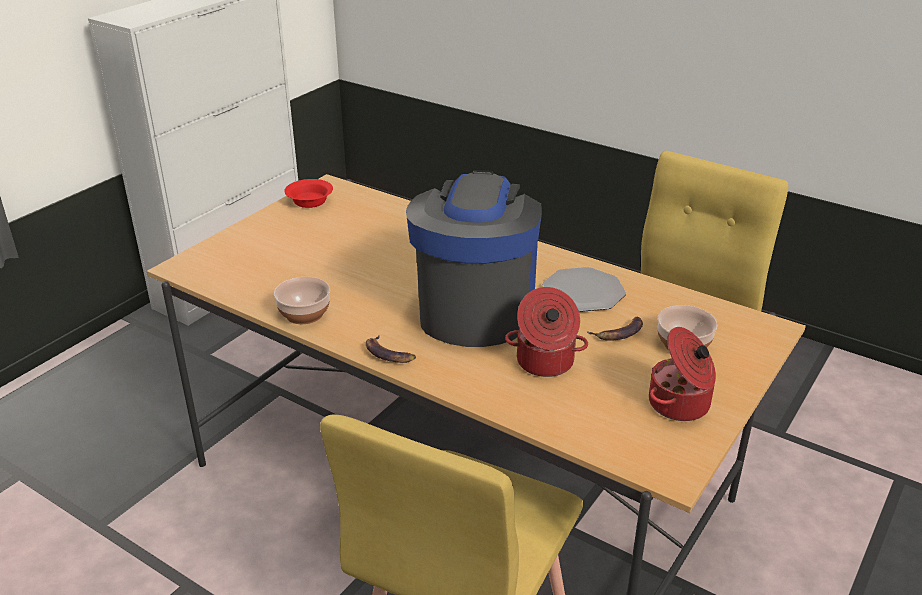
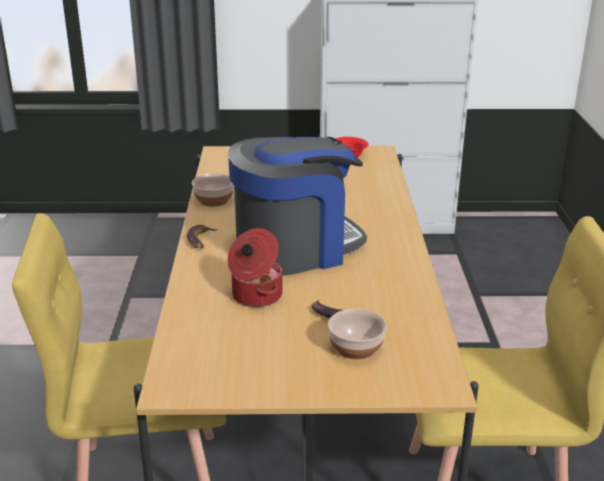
camera: 55 degrees right, 5 degrees down
plate [542,267,626,312] -> none
cooking pot [649,327,716,421] -> none

